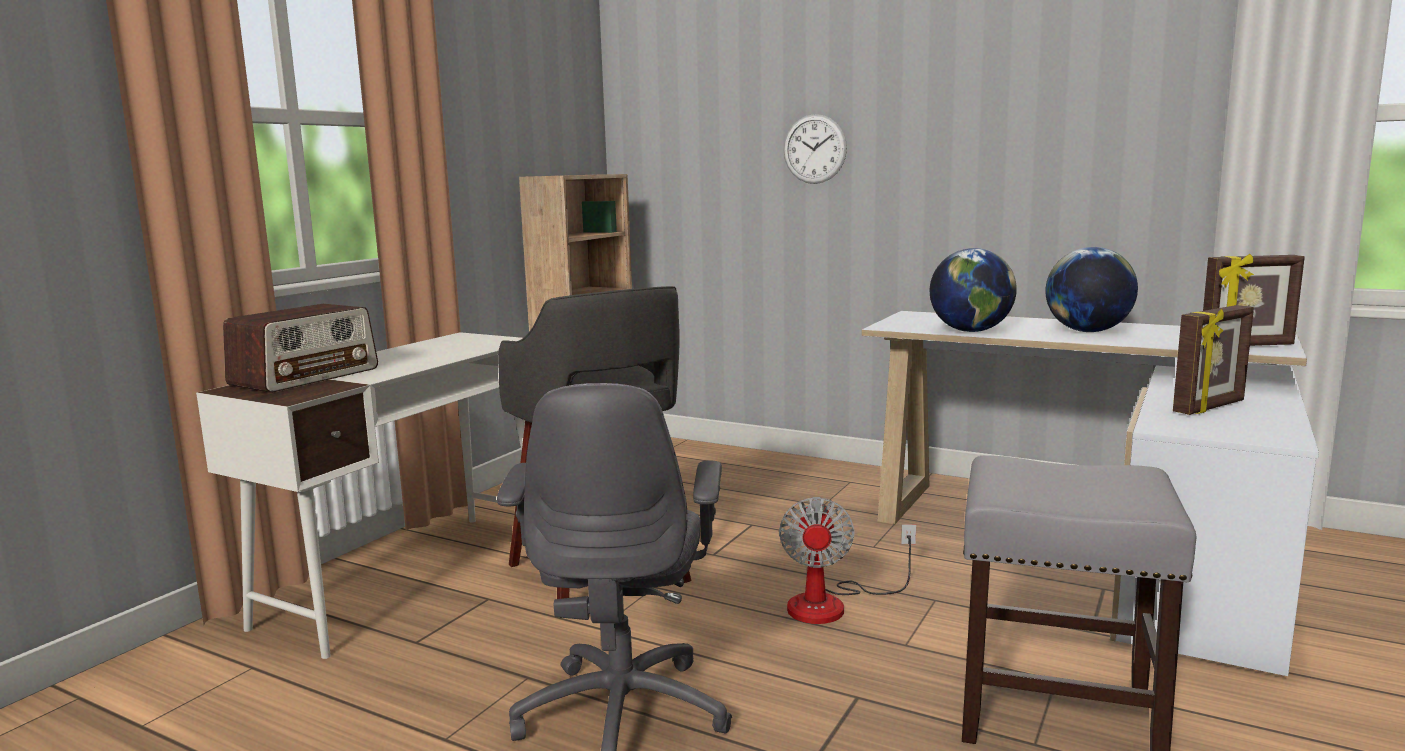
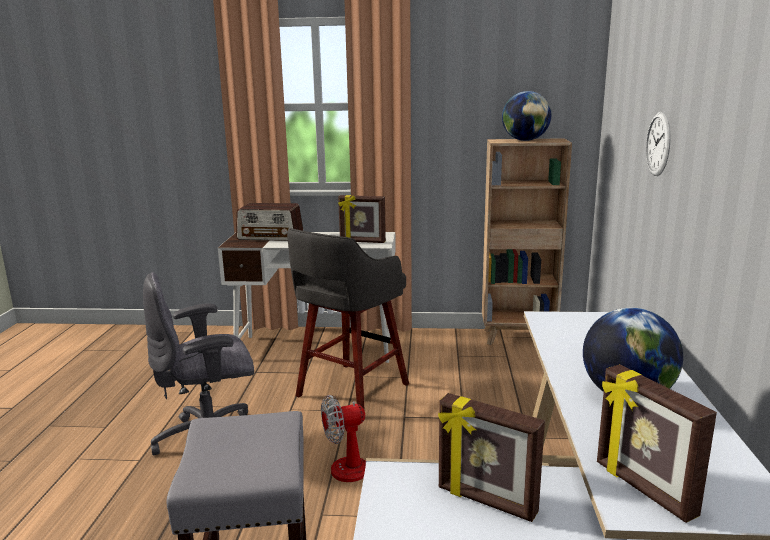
camera: 65 degrees right, 5 degrees up
globe [930,248,1017,332] -> globe moved to [502,91,551,141]
none -> picture frame [338,195,386,243]

